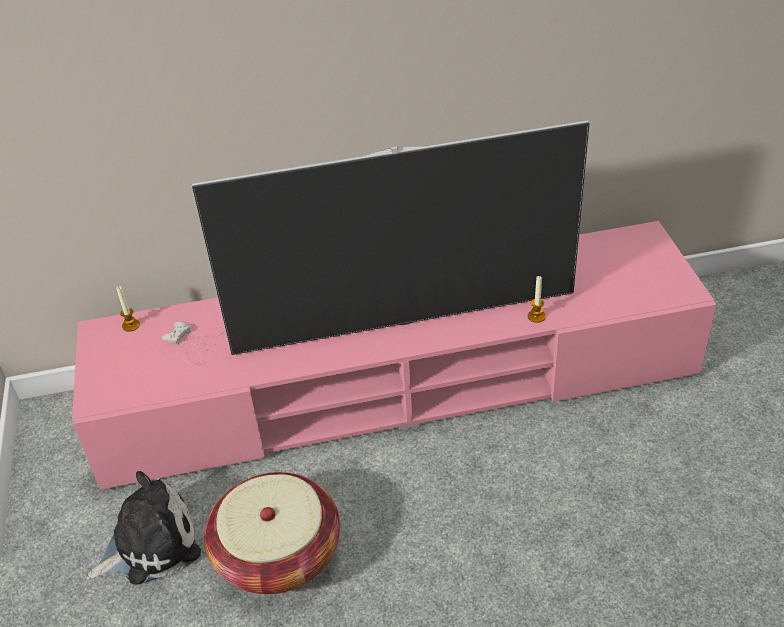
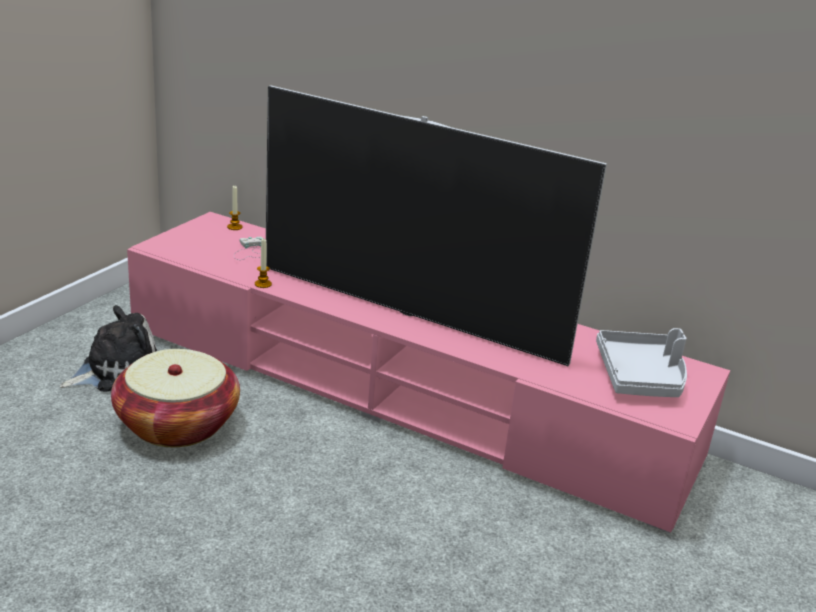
camera: 35 degrees right, 15 degrees down
plush toy [87,471,201,585] -> plush toy turned 45 degrees counterclockwise [59,305,158,392]
candle [528,276,546,323] -> candle moved to [255,239,272,288]
none -> grey tray [596,328,687,397]

